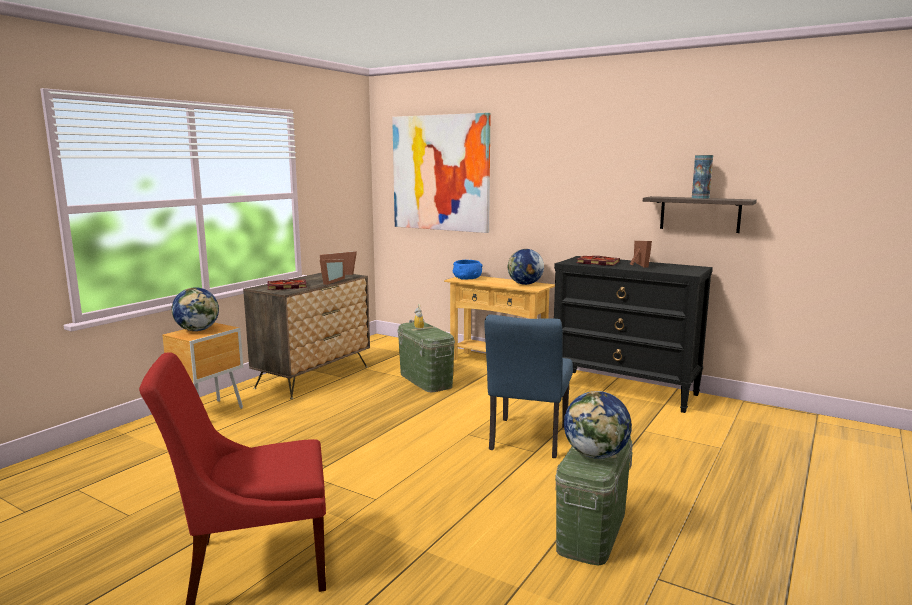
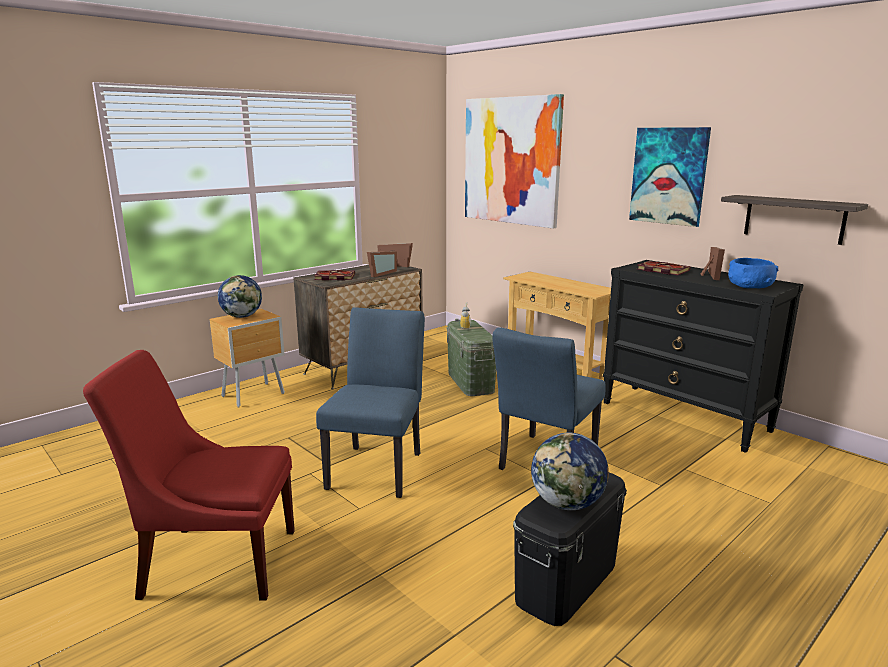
camera: 15 degrees right, 5 degrees up
blue bowl [453,260,482,280] -> blue bowl moved to [728,258,778,288]
globe [508,249,544,285] -> none
green storage box [555,436,633,566] -> black storage box [513,473,627,626]
vase [692,155,713,199] -> none
none -> blue chair [316,307,425,498]
none -> picture [629,127,711,227]

